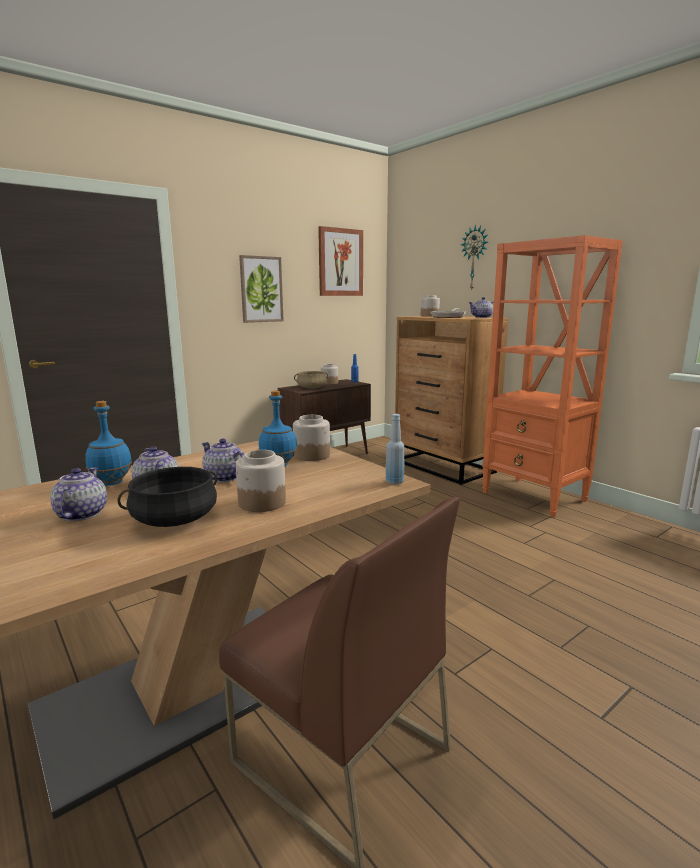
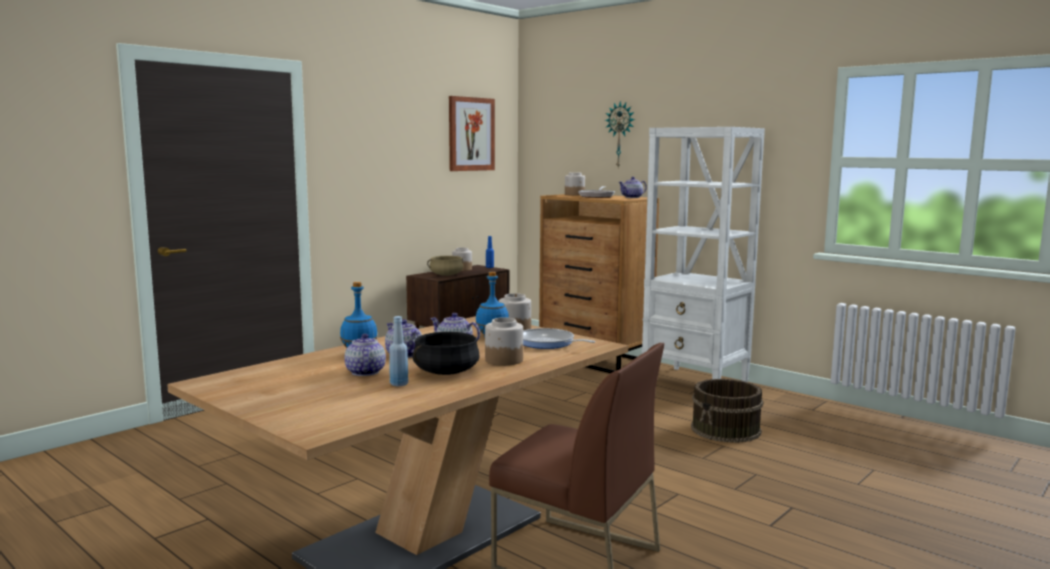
camera: 10 degrees left, 5 degrees down
picture [239,255,284,323] -> none
blue bottle [386,414,405,484] -> blue bottle moved to [389,316,408,386]
orange bookcase [482,235,623,517] -> white bookcase [641,127,765,382]
none -> frying pan [523,328,596,349]
none -> brown bucket [691,379,763,443]

